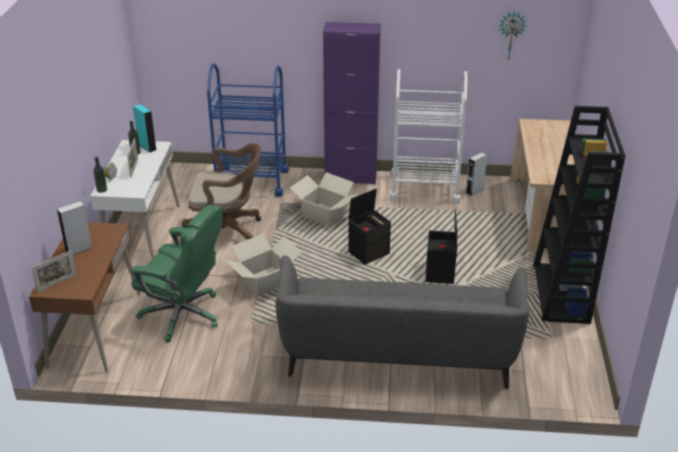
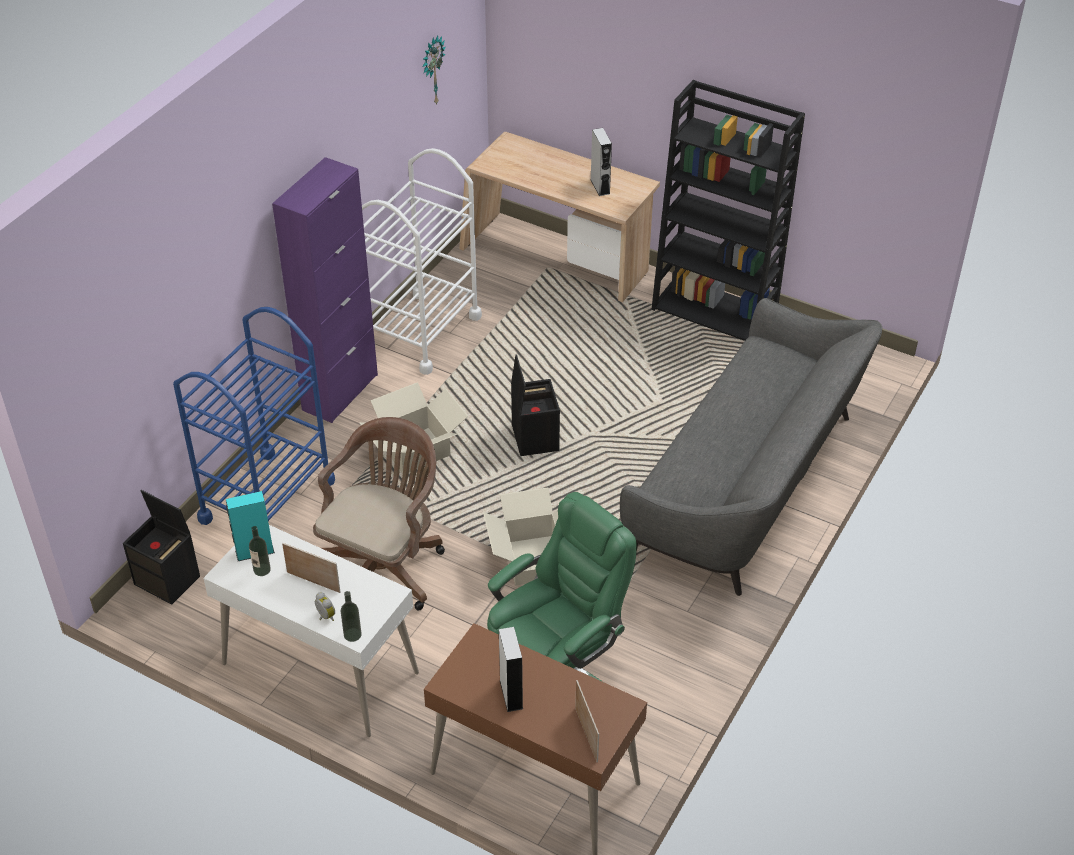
camera: 65 degrees left, 10 degrees up
black storage box [425,209,457,284] -> black storage box moved to [123,490,200,605]
grey speaker [466,152,487,196] -> grey speaker moved to [591,128,612,196]

